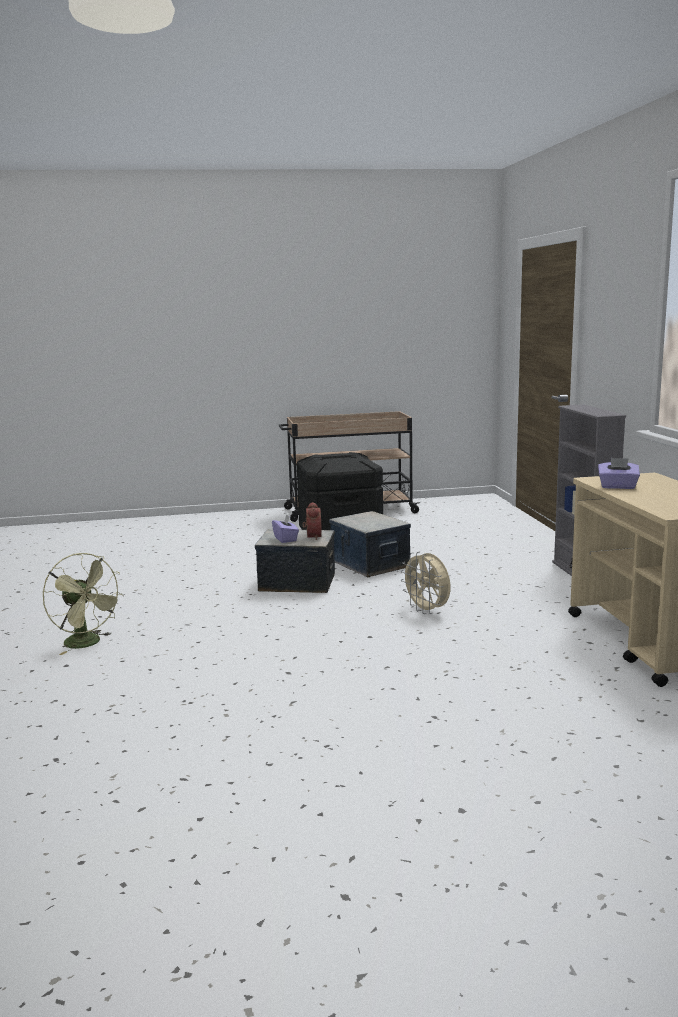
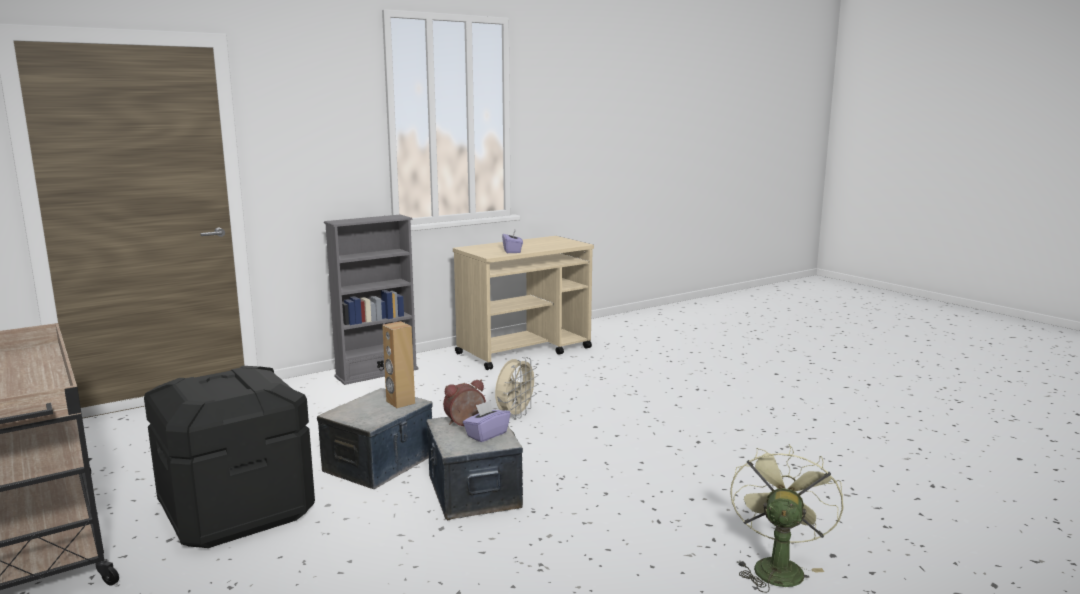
camera: 115 degrees left, 0 degrees up
none -> brown speaker [382,321,415,408]

